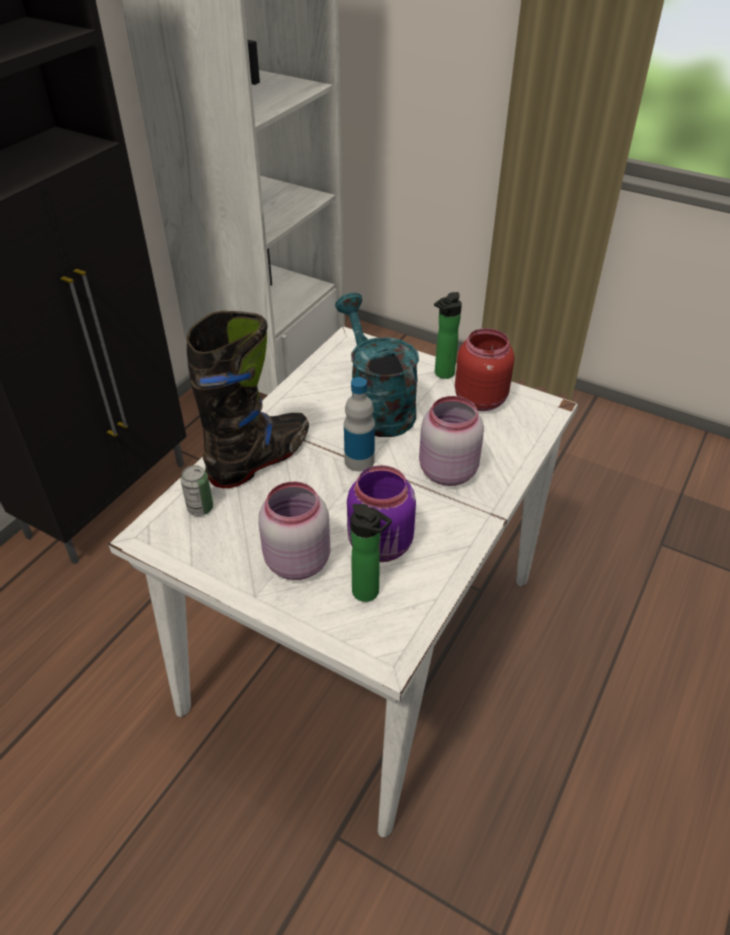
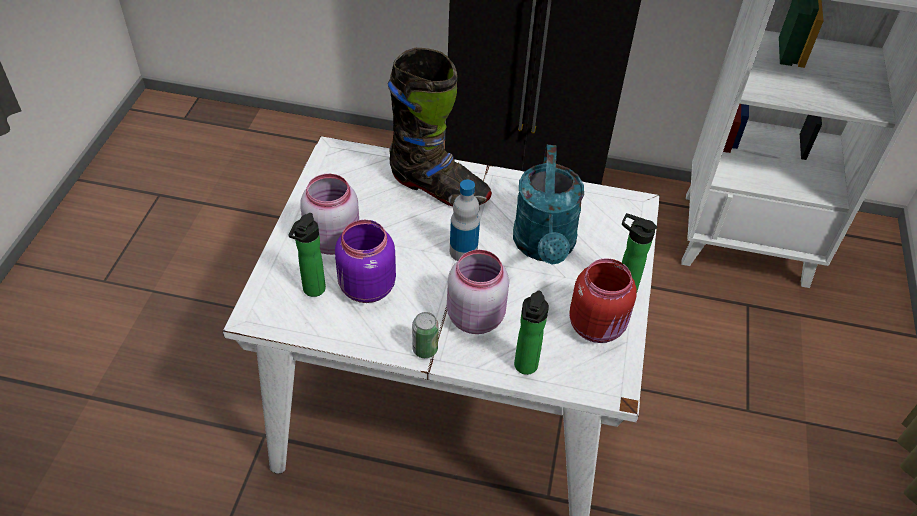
camera: 70 degrees right, 5 degrees up
can [181,465,213,516] -> can moved to [412,312,439,358]
turquoise watering can [335,293,419,437] -> turquoise watering can turned 135 degrees clockwise [513,145,584,264]
none -> bottle [514,290,549,375]

